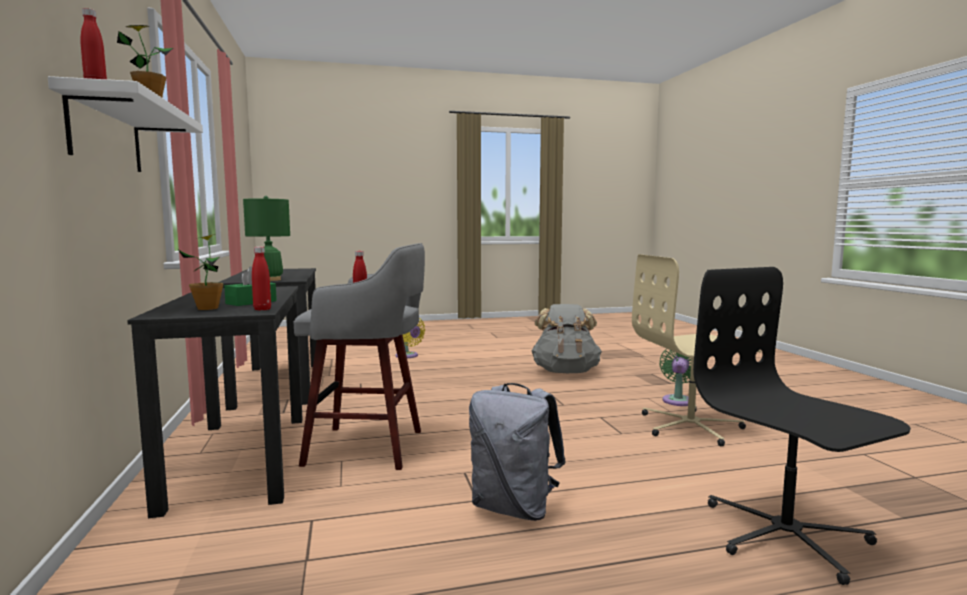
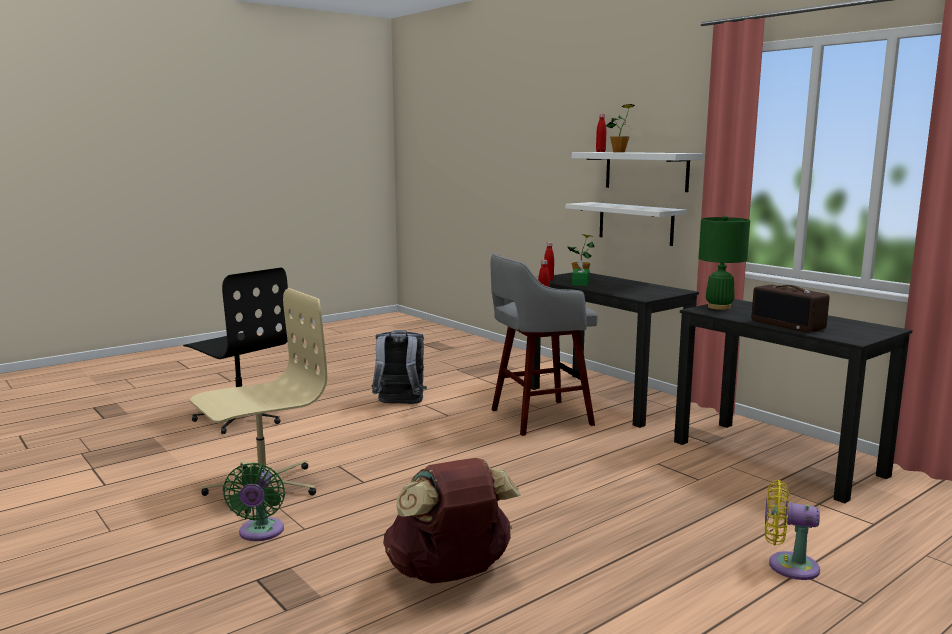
camera: 155 degrees right, 5 degrees up
grey backpack [531,304,602,373] -> brown backpack [383,458,521,584]
none -> white shelf [565,202,686,246]
none -> radio [752,285,830,333]

